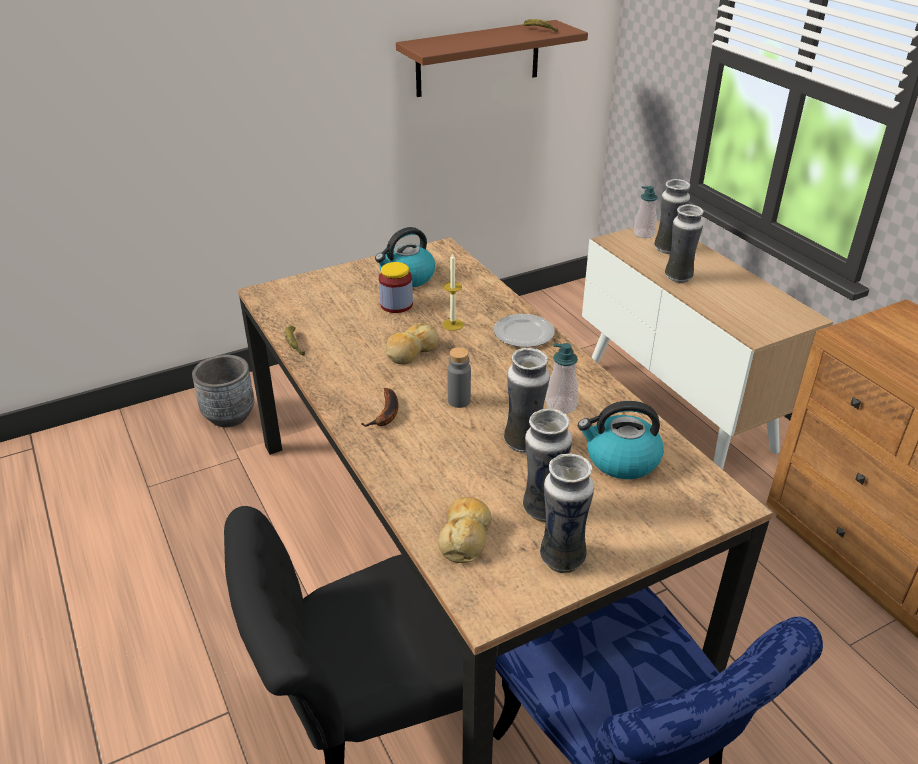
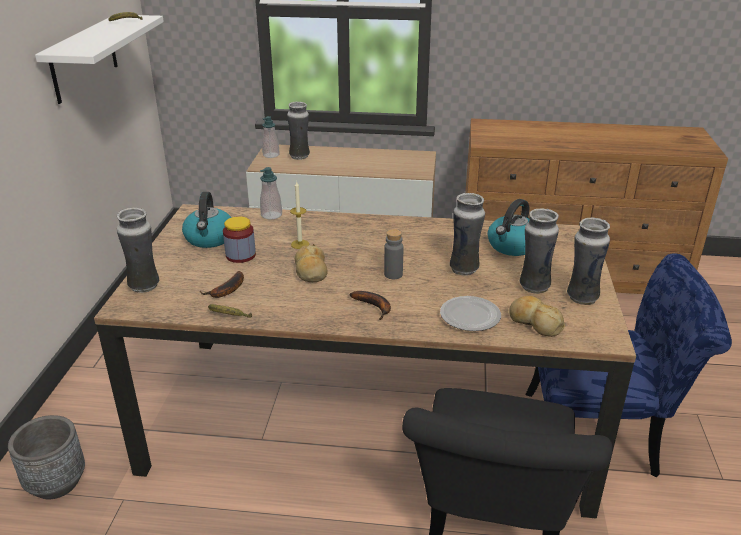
camera: 55 degrees left, 5 degrees down
brown shelf [396,20,588,97] -> white shelf [35,15,164,104]
plate [494,314,555,347] -> plate moved to [440,296,501,331]
soap dispenser [546,343,578,414] -> soap dispenser moved to [260,167,282,220]
vase [665,204,704,283] -> vase moved to [117,208,159,293]
none -> banana [200,271,244,298]

